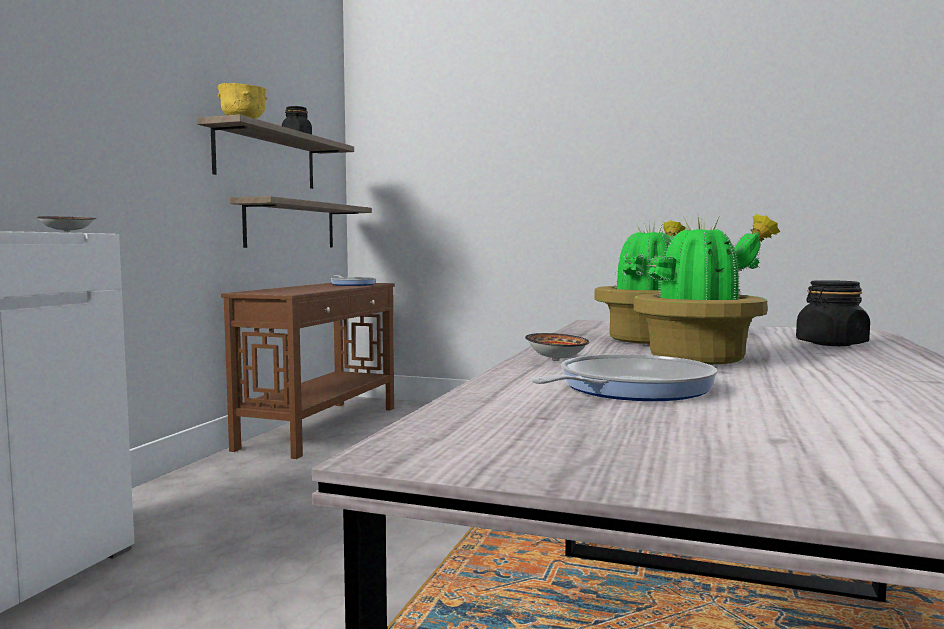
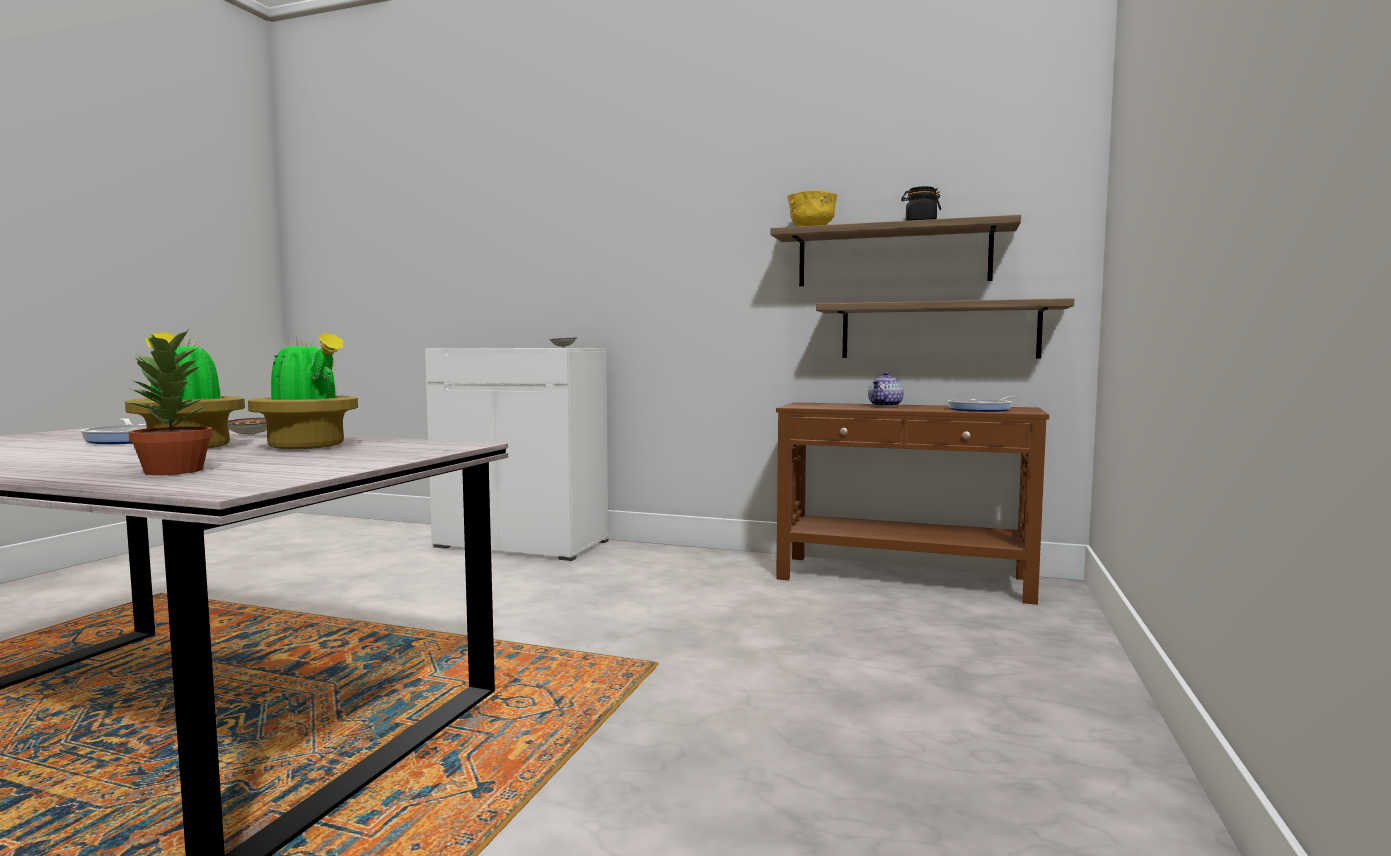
camera: 90 degrees right, 0 degrees up
black jar [796,280,870,346] -> potted plant [123,329,213,475]
none -> teapot [868,372,904,407]

